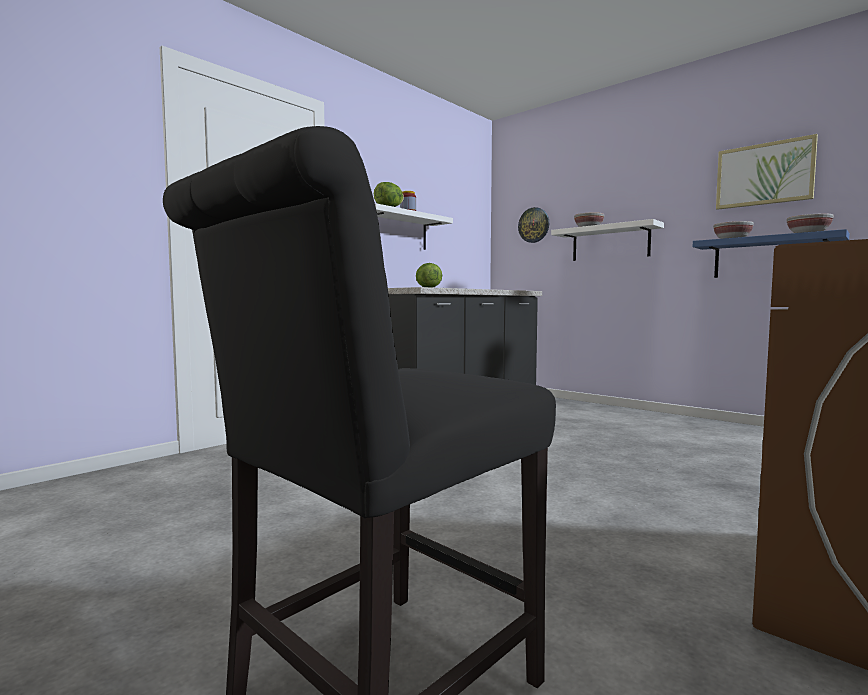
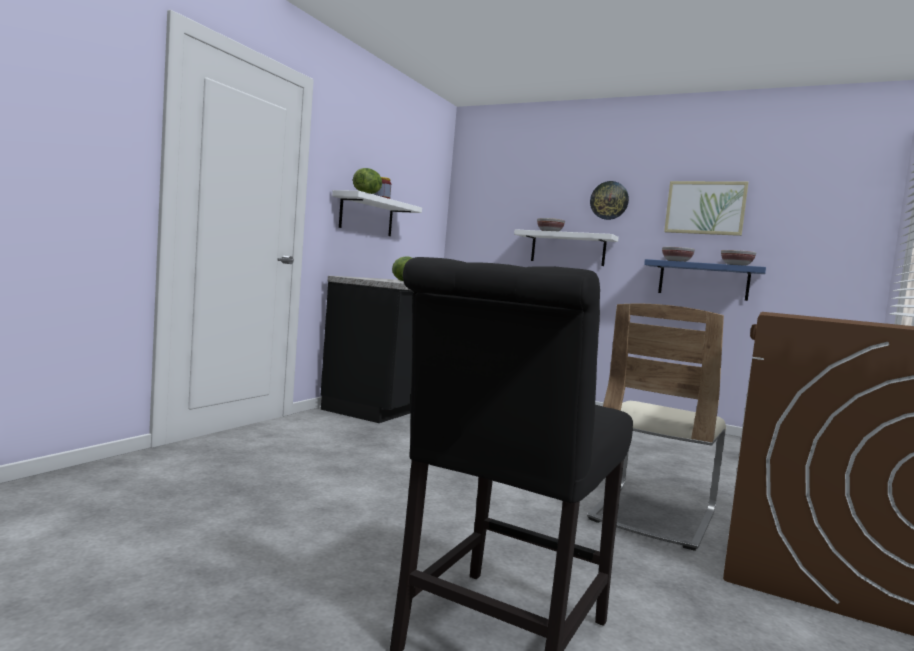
camera: 15 degrees left, 0 degrees up
wall clock [518,207,549,243] -> wall clock moved to [590,181,629,220]
none -> beige chair [587,304,726,551]

